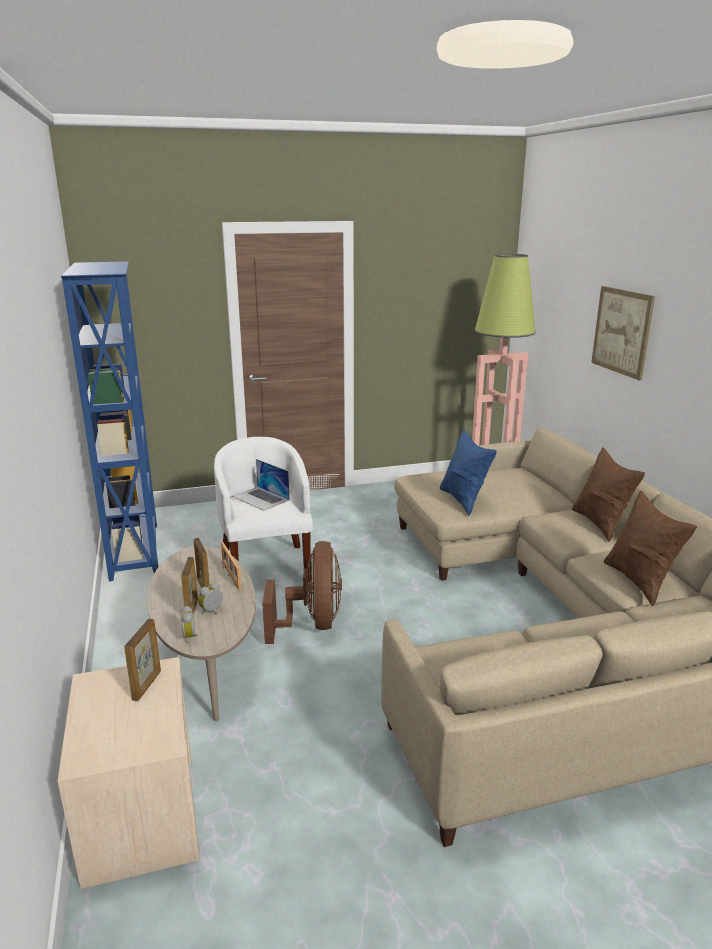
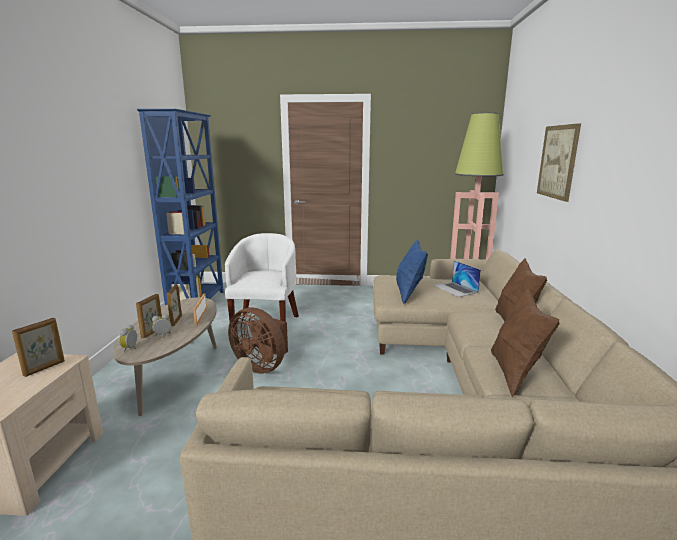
camera: 20 degrees right, 5 degrees down
laptop [232,459,290,511] -> laptop moved to [433,260,481,297]
brown fan [262,541,342,644] -> brown fan turned 105 degrees clockwise [228,307,288,374]

